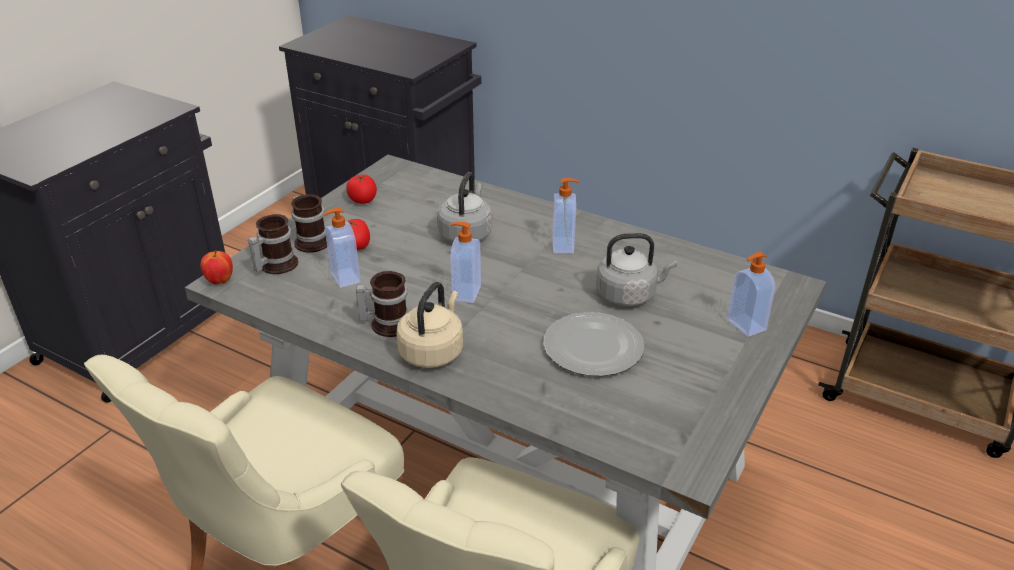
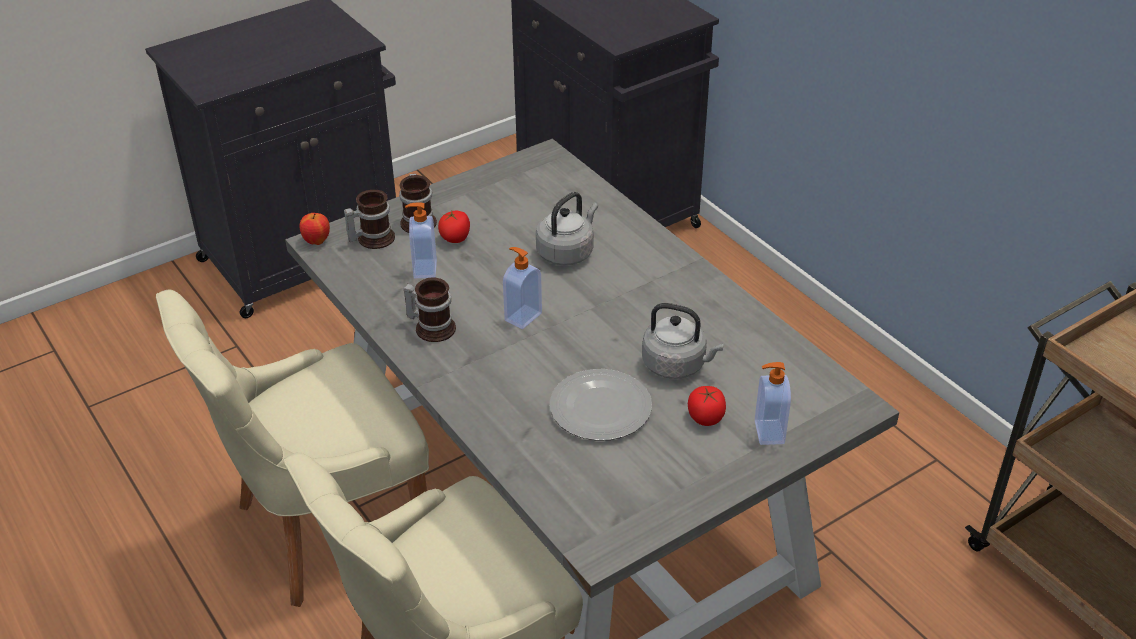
camera: 25 degrees right, 5 degrees up
tomato [346,175,377,204] -> tomato moved to [688,386,726,426]
beige kettle [397,282,463,368] -> none
soap dispenser [552,178,579,253] -> none

